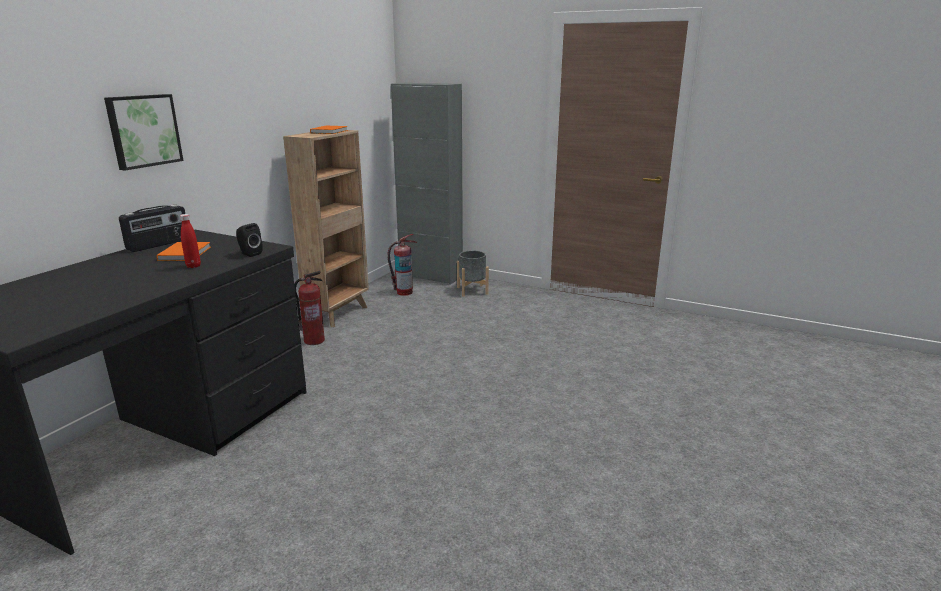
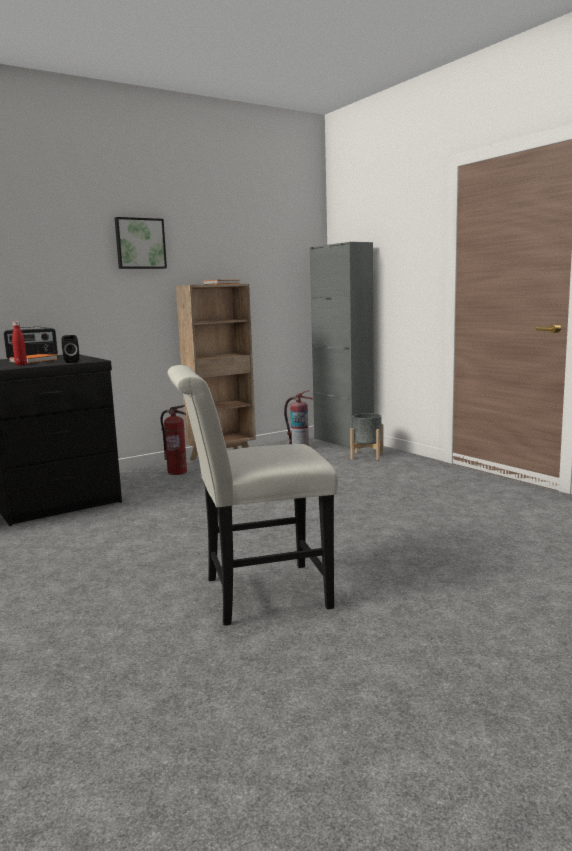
camera: 30 degrees right, 10 degrees down
picture [104,94,183,170] -> picture moved to [115,217,167,269]
none -> white chair [168,365,338,626]

